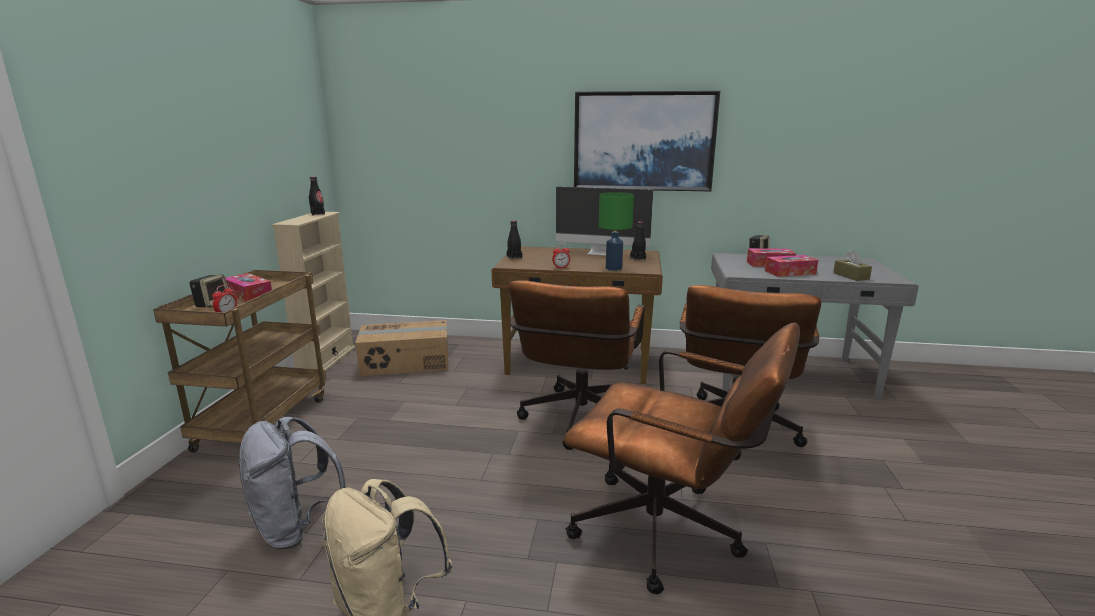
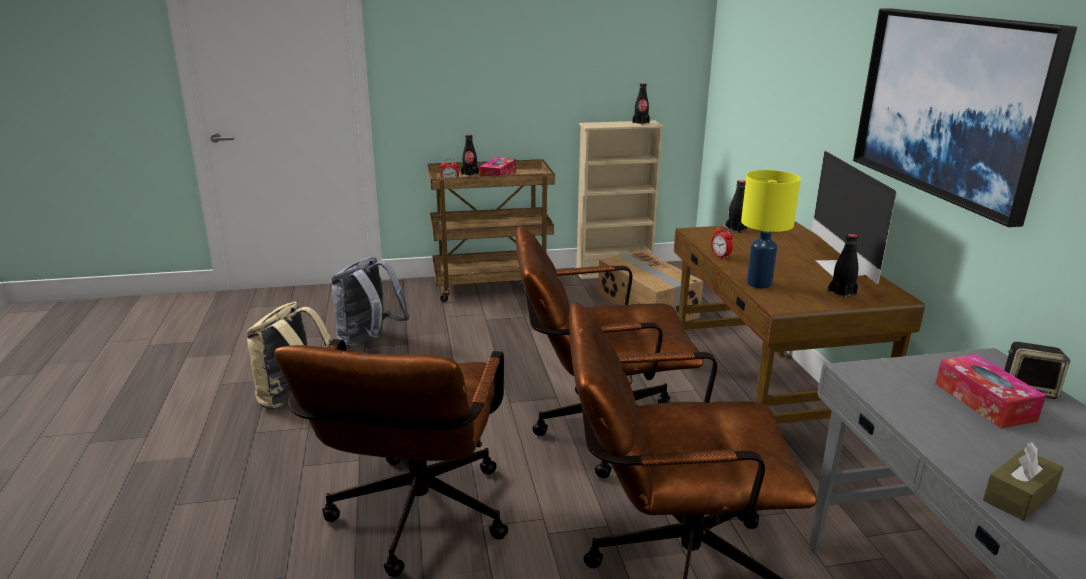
camera: 70 degrees right, 5 degrees up
speaker [189,274,228,308] -> black bottle [461,134,479,177]
green table lamp [599,192,634,271] -> yellow table lamp [741,170,801,288]
tissue box [765,255,818,277] -> none

